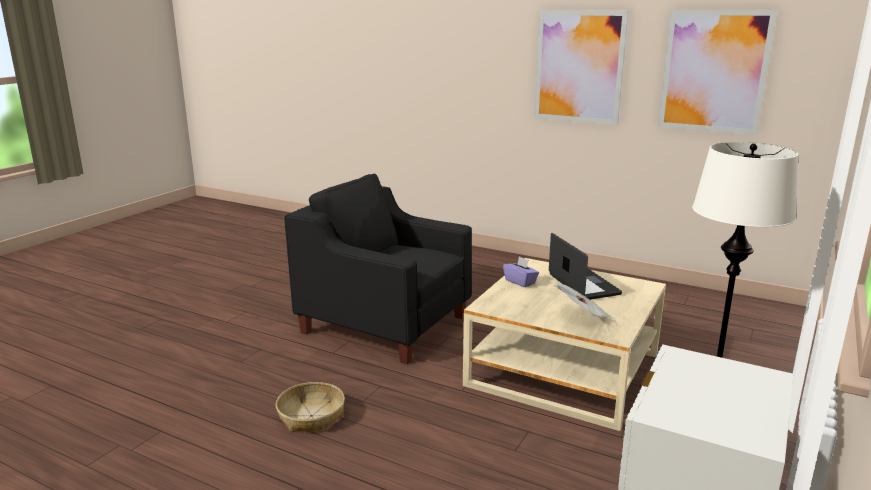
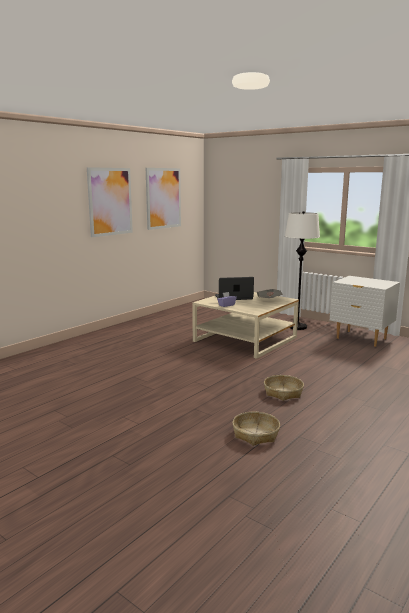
camera: 80 degrees left, 5 degrees down
black armchair [284,174,472,364] -> none
none -> basket [233,412,280,446]

